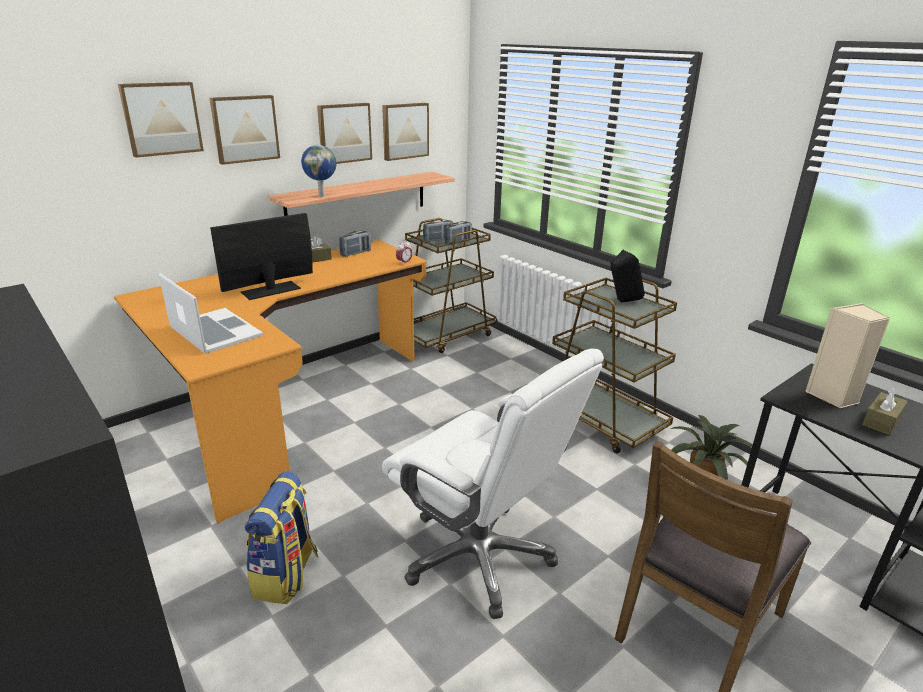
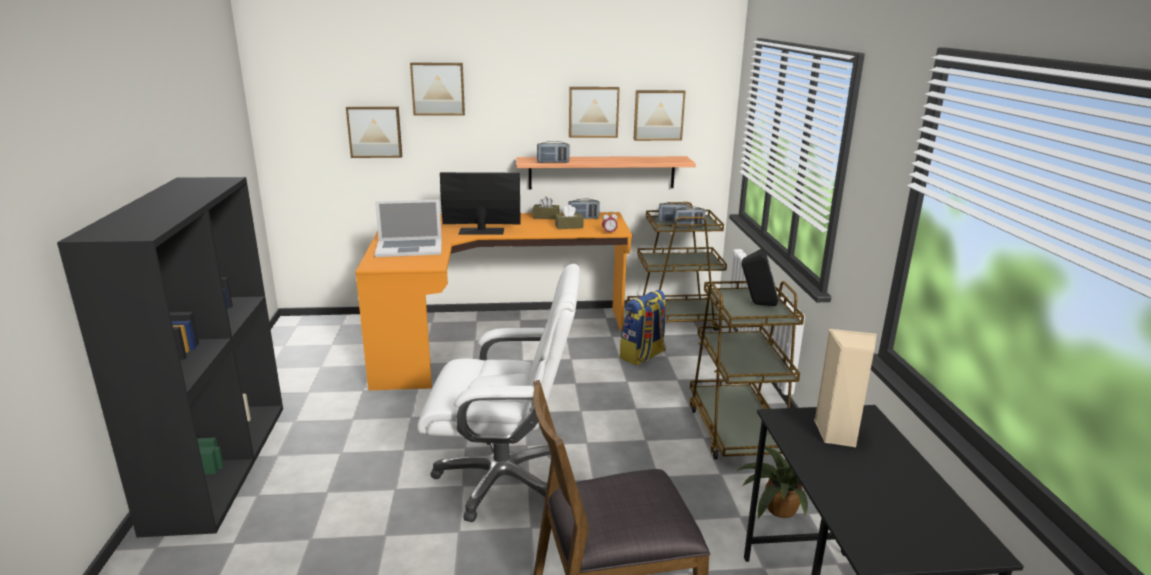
camera: 35 degrees right, 5 degrees down
laptop [159,273,263,354] -> laptop turned 90 degrees clockwise [374,200,442,257]
picture [209,95,280,165] -> picture moved to [346,106,402,158]
backpack [245,471,318,604] -> backpack moved to [620,290,667,365]
globe [301,145,336,197] -> radio [537,141,569,163]
white office chair [382,349,604,619] -> white office chair turned 75 degrees counterclockwise [417,264,580,522]
brown tissue box [862,387,908,435] -> brown tissue box moved to [555,205,584,229]

